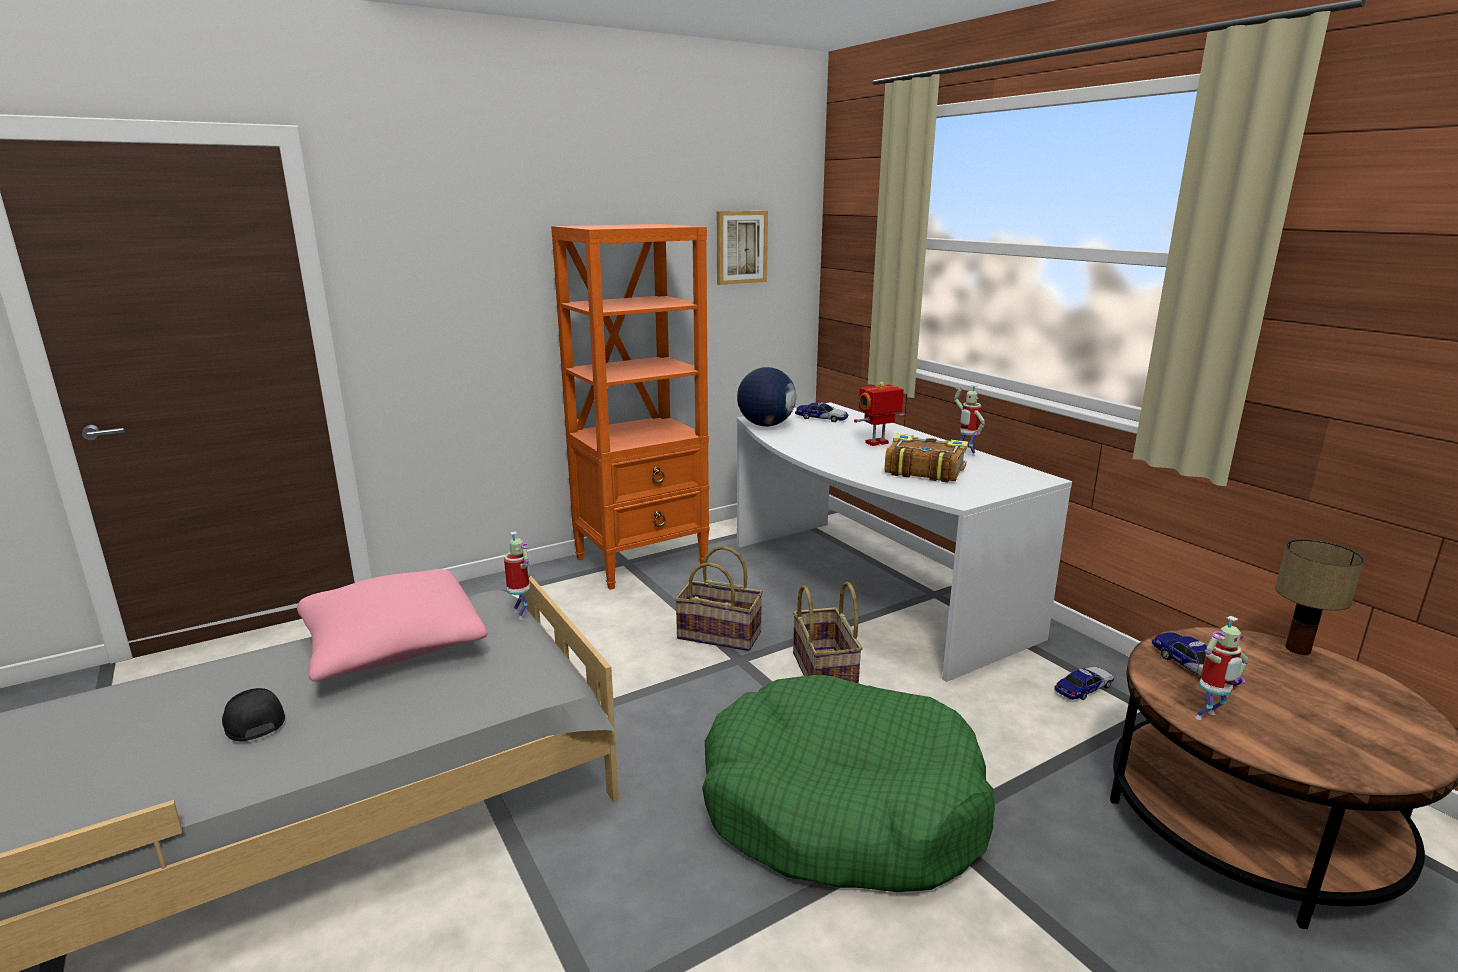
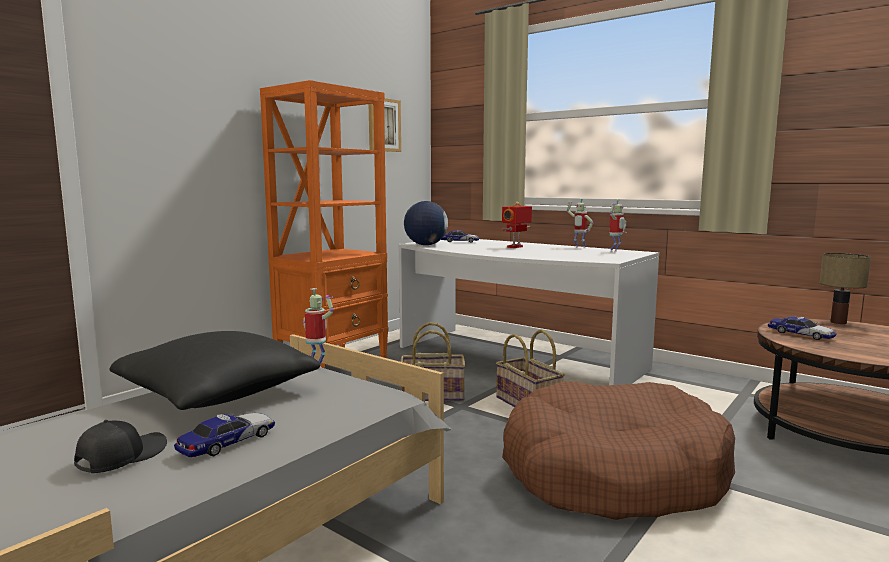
camera: 20 degrees left, 10 degrees down
black cap [222,688,285,742] -> black cap turned 90 degrees clockwise [74,420,167,473]
pink pillow [297,569,487,682] -> black pillow [110,331,320,410]
green dog bed [702,675,995,892] -> brown dog bed [502,382,735,520]
book [885,434,969,482] -> none
toy car [1054,667,1115,700] -> toy car moved to [174,413,275,457]
toy robot [1195,616,1248,720] -> toy robot moved to [609,200,627,252]

